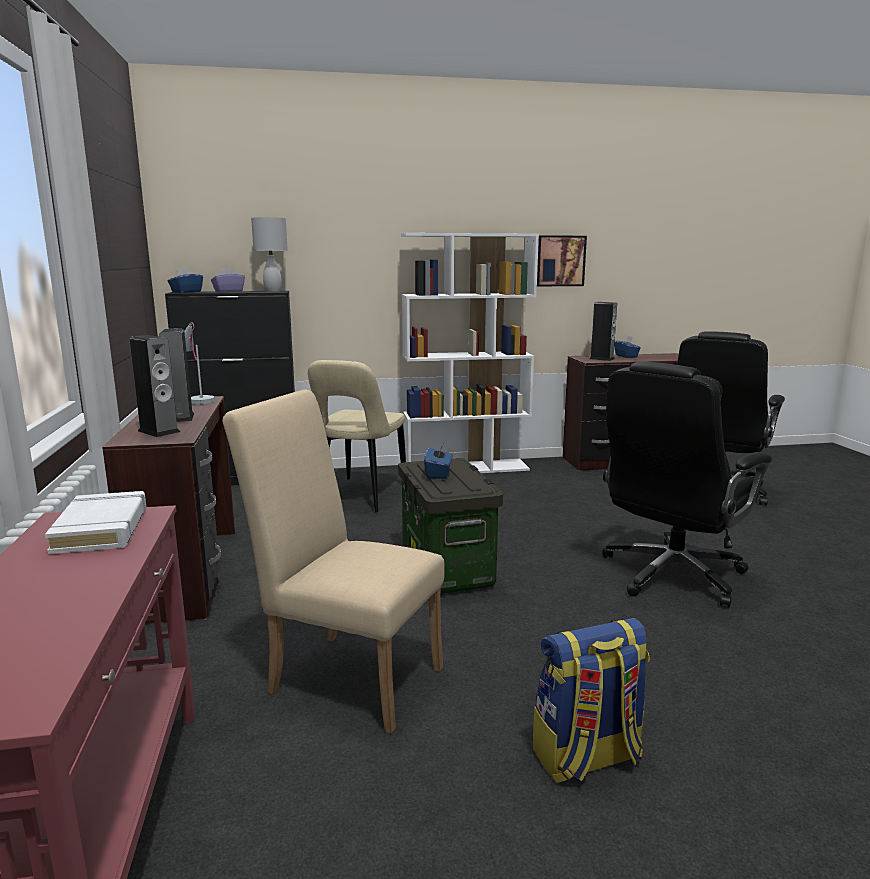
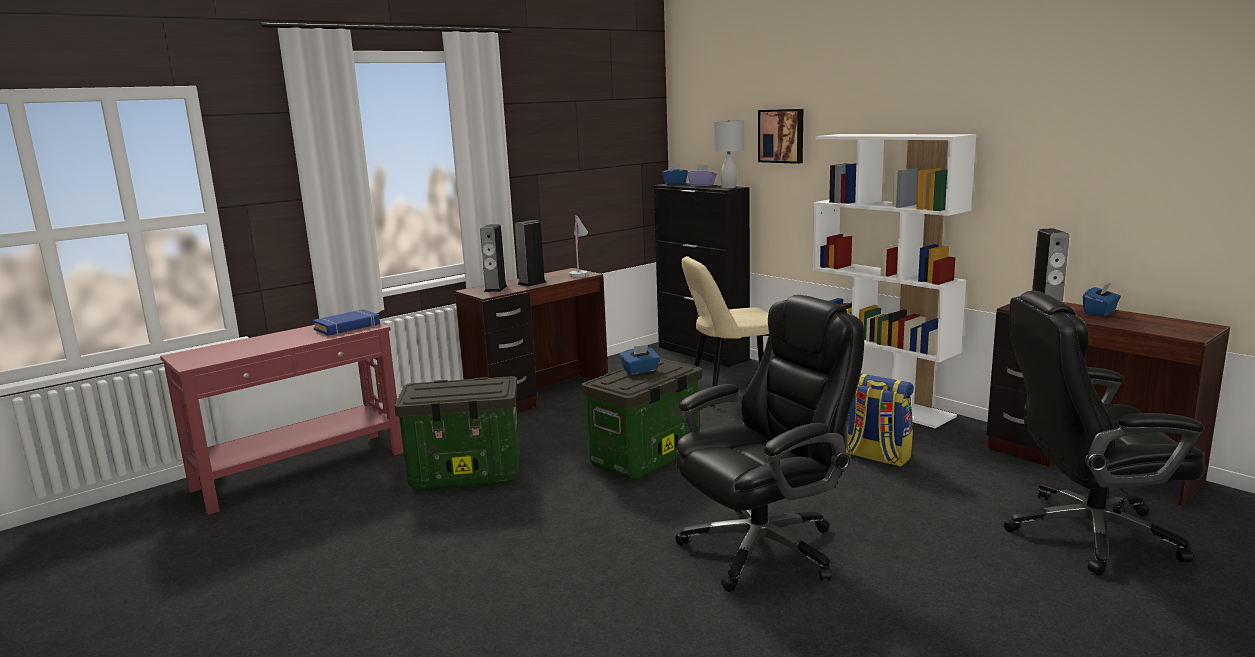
camera: 60 degrees right, 0 degrees up
white book [45,491,146,554] -> blue book [313,309,380,336]
beige chair [222,389,445,734] -> storage box [394,376,519,490]
backpack [533,618,650,783] -> backpack moved to [846,374,914,467]
picture [537,235,587,286] -> picture moved to [758,109,803,164]
black office chair [602,361,772,608] -> black office chair turned 135 degrees clockwise [675,295,864,592]

